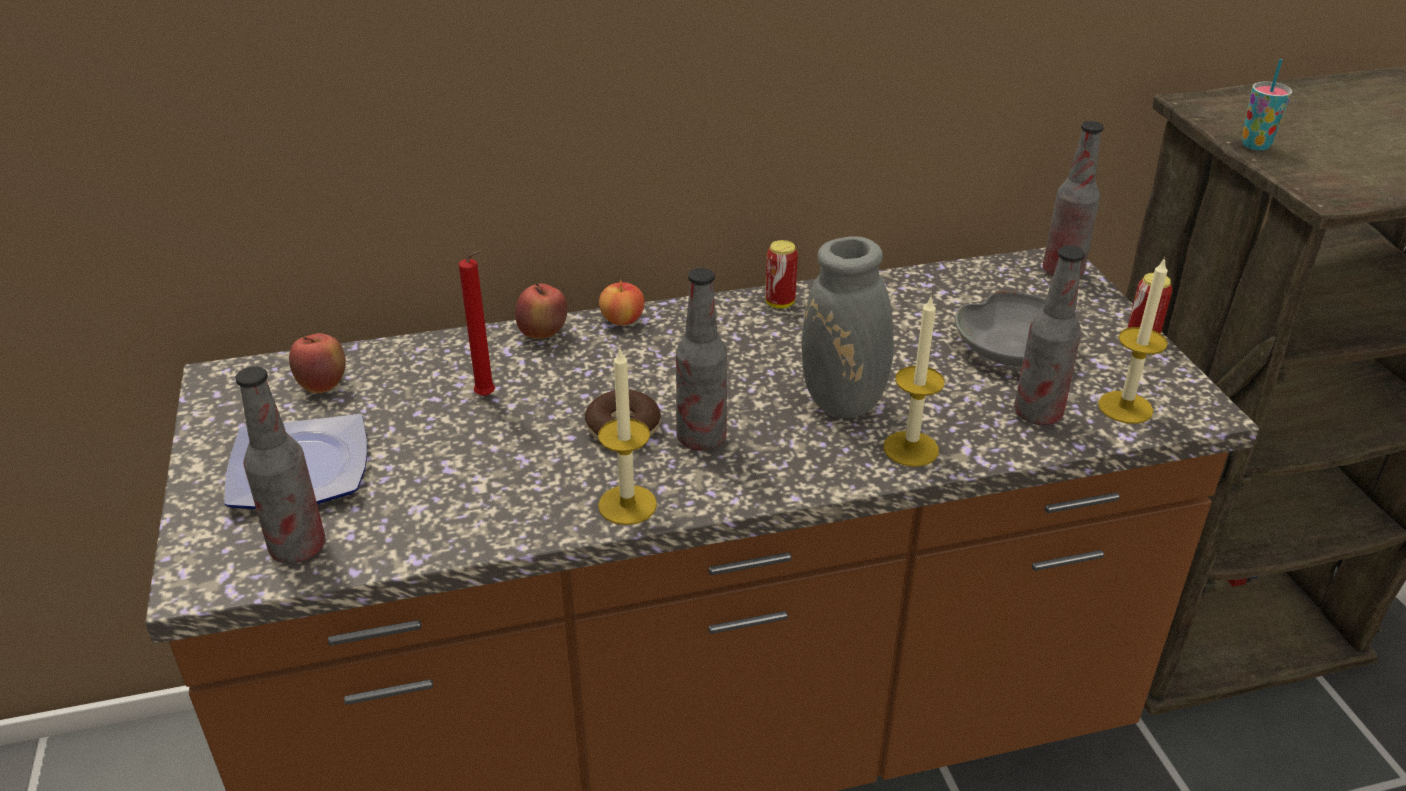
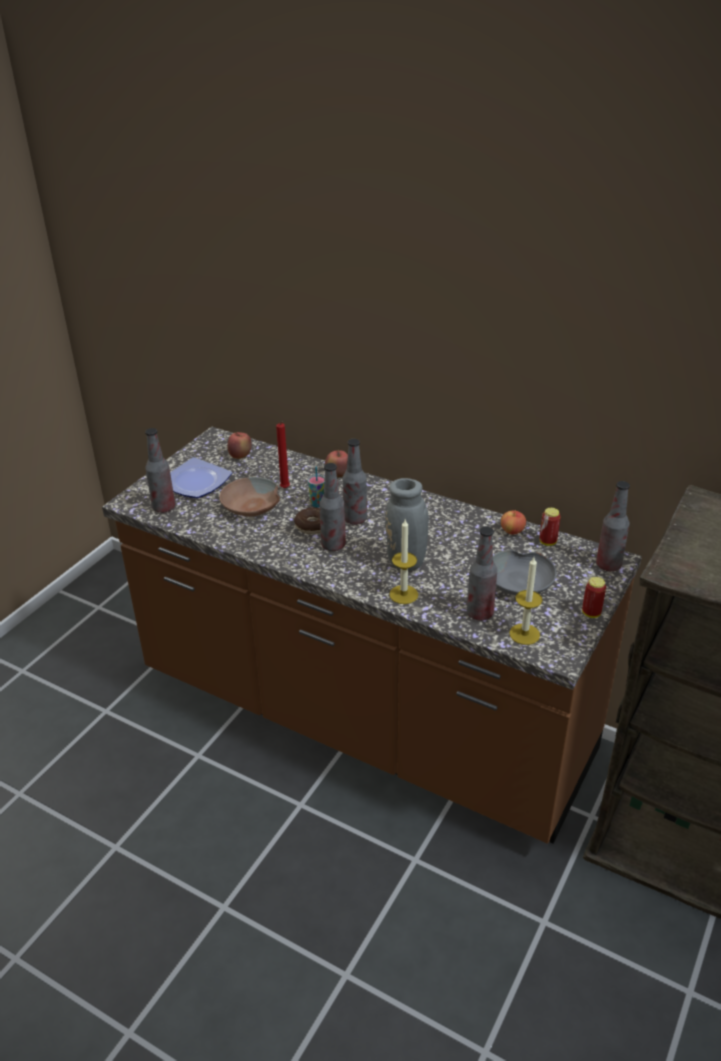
camera: 45 degrees right, 0 degrees up
candle [598,347,657,525] -> none
apple [599,280,645,325] -> apple moved to [501,510,526,535]
can [765,240,798,309] -> can moved to [540,508,561,546]
cup [1241,59,1292,150] -> cup moved to [308,466,325,508]
none -> brown bowl [219,477,280,517]
none -> bottle [343,439,367,525]

